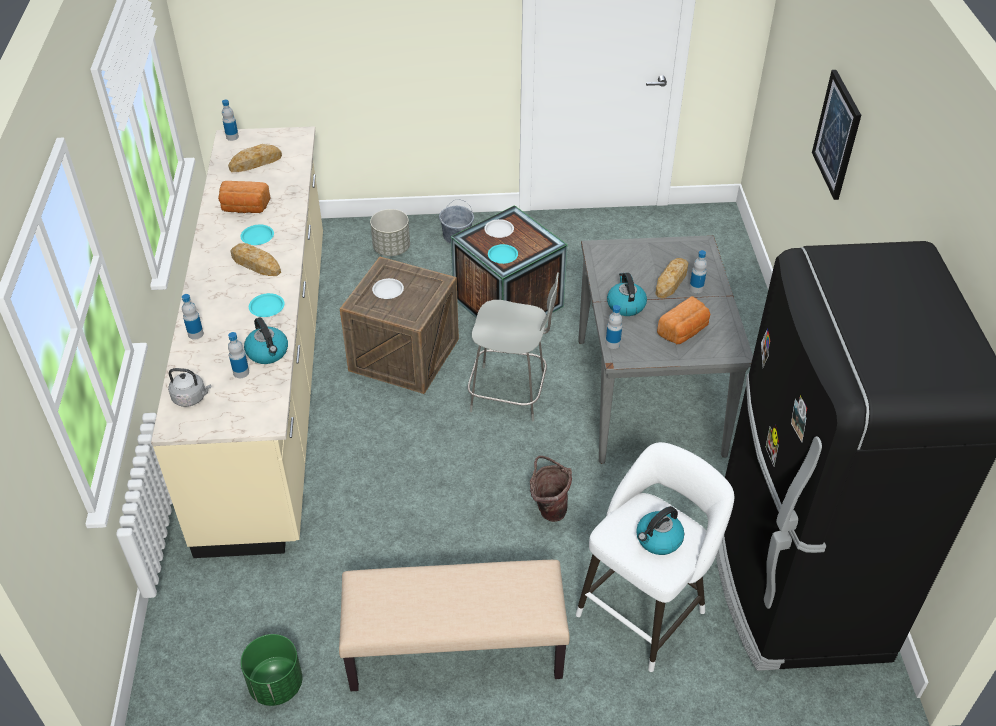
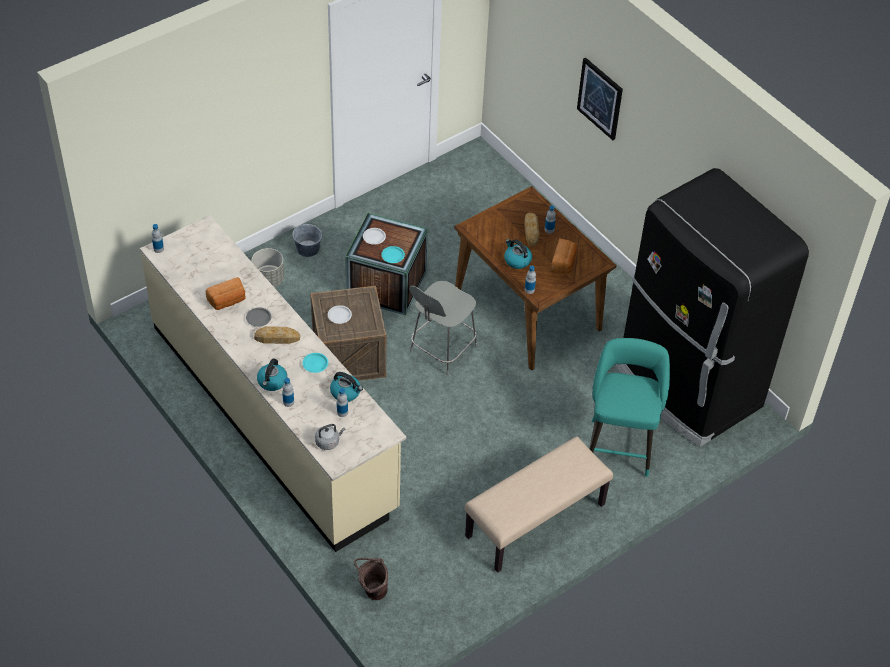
camera: 35 degrees left, 5 degrees up
bread [228,144,282,172] -> none
turquoise plate [241,225,274,245] -> grey plate [246,307,271,327]
green planter [241,634,302,706] -> none
grey chair [468,272,559,421] -> grey chair turned 150 degrees clockwise [409,281,477,375]
brown bucket [530,456,572,522] -> brown bucket moved to [354,558,388,600]
white stool [576,442,734,672] -> turquoise stool [590,338,670,477]
grey dining table [578,235,753,464] -> brown dining table [454,186,617,370]
kettle [636,506,684,555] -> kettle moved to [257,359,287,391]

